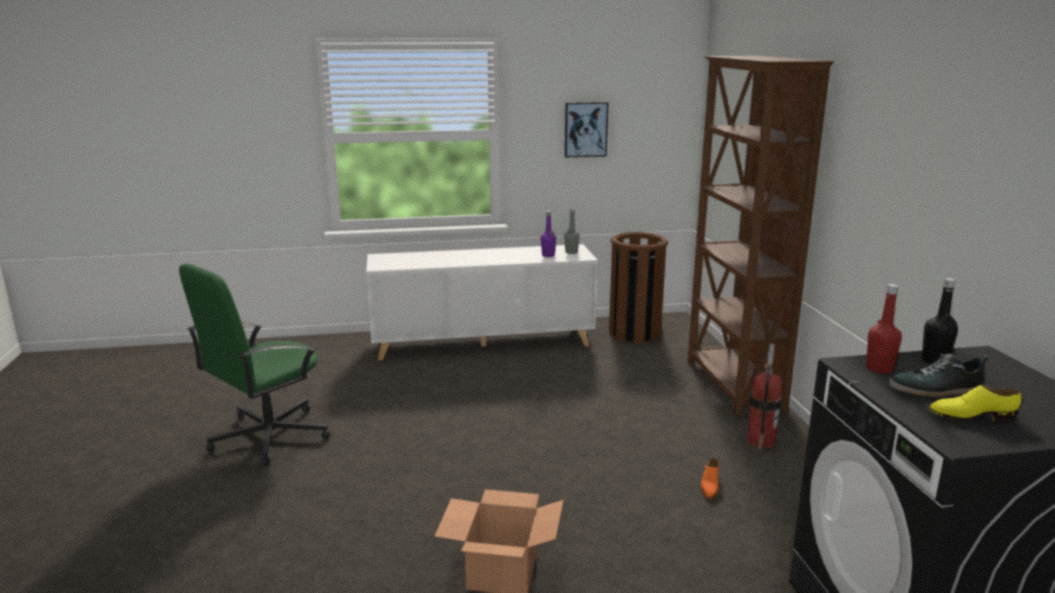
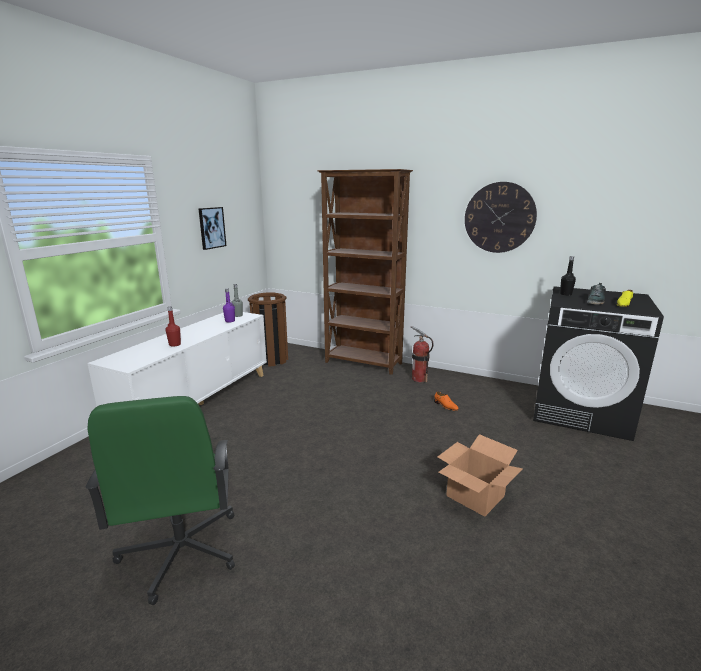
camera: 55 degrees left, 0 degrees up
red bottle [866,284,902,374] -> red bottle moved to [166,307,181,347]
none -> wall clock [465,182,537,253]

